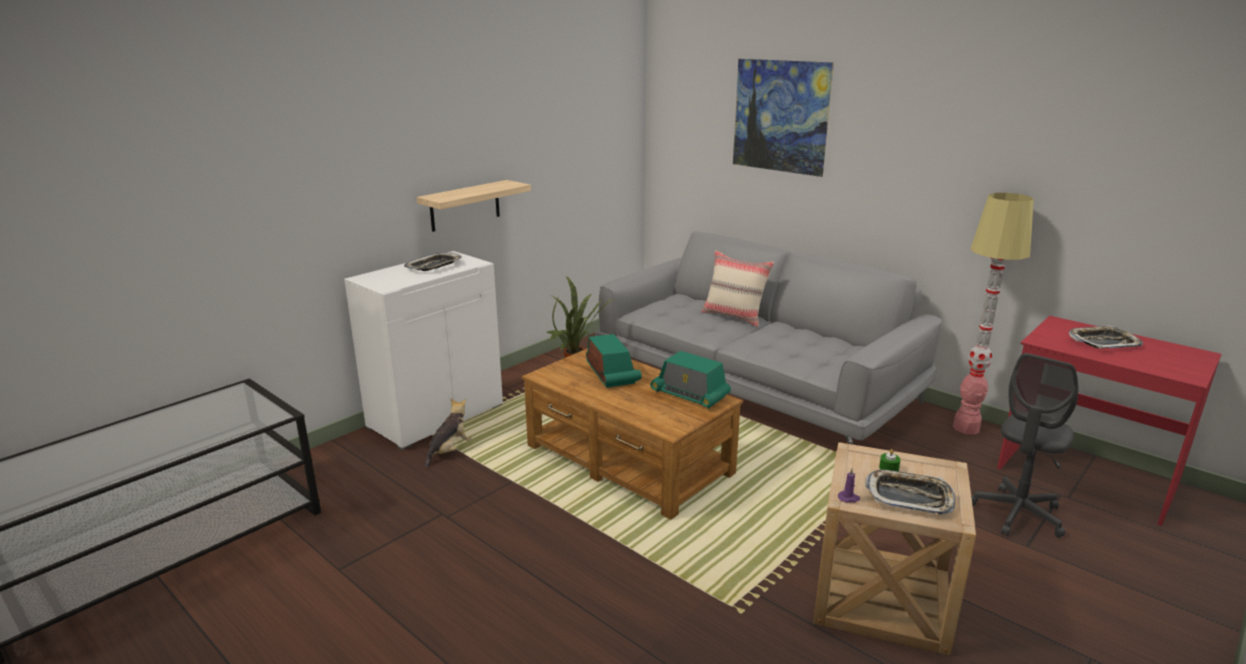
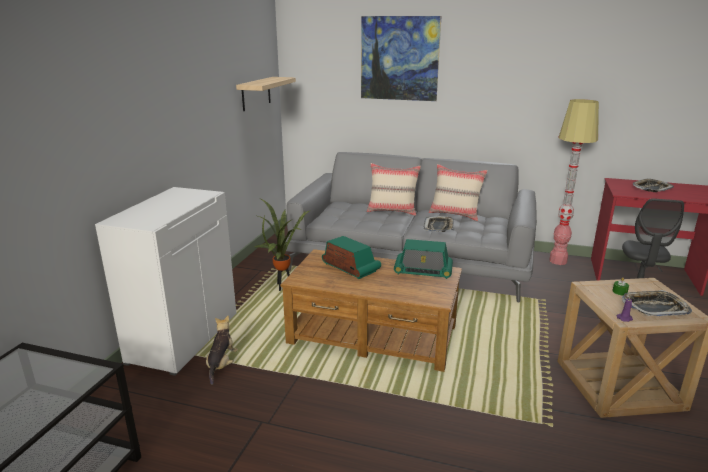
camera: 25 degrees left, 0 degrees up
tray [404,252,462,271] -> tray moved to [424,216,454,232]
shelf [417,180,531,232] -> shelf moved to [236,77,296,111]
none -> beige pillow [429,164,488,221]

